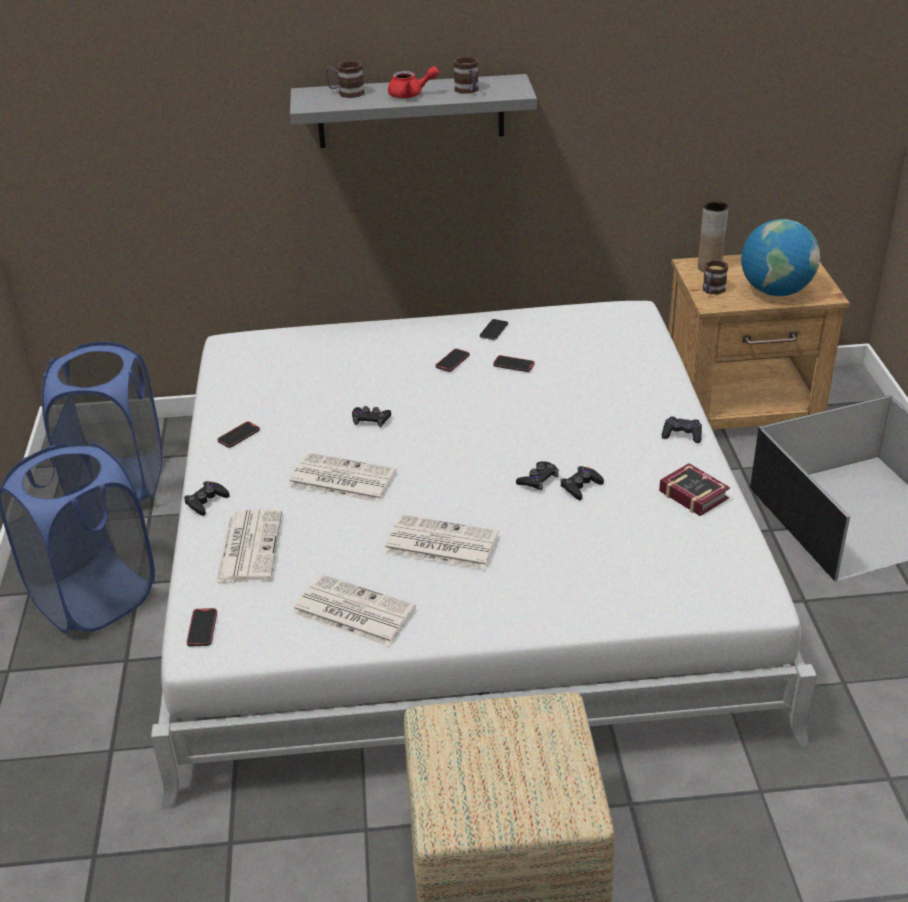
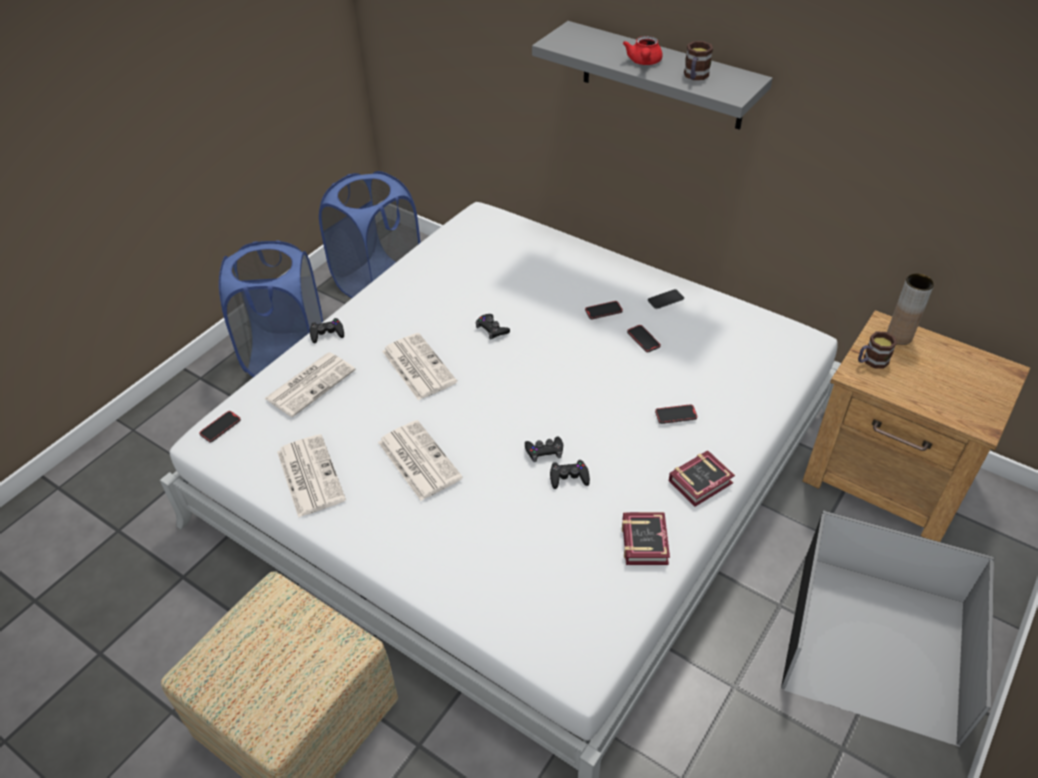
camera: 40 degrees right, 10 degrees up
phone [217,421,260,448] -> phone moved to [655,404,697,424]
mug [326,61,365,98] -> none
red teapot [388,67,439,98] -> red teapot turned 60 degrees clockwise [623,36,663,65]
black game controller [662,416,702,443] -> book [669,450,735,507]
globe [741,219,820,296] -> none

